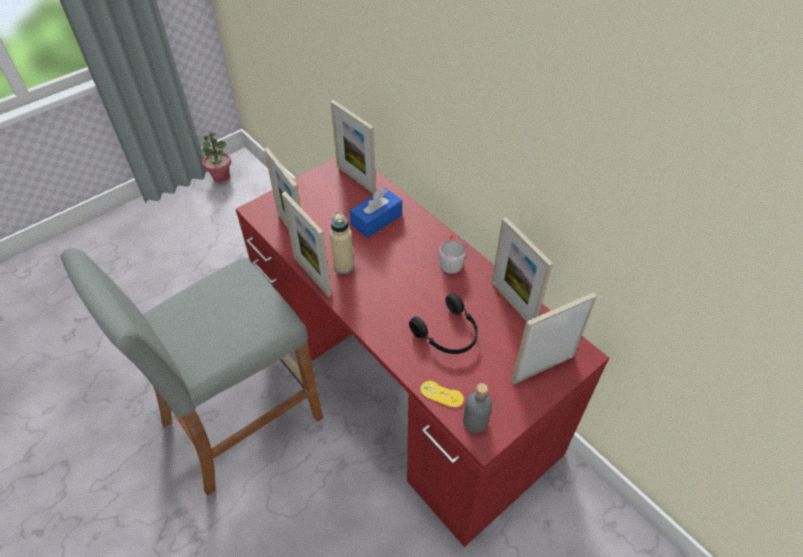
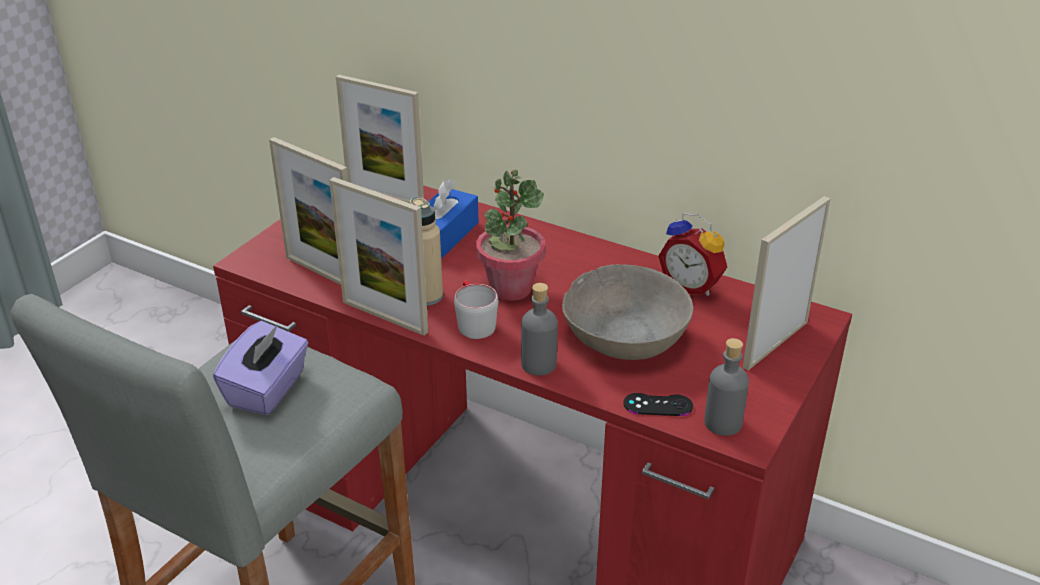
camera: 20 degrees left, 15 degrees down
potted plant [202,132,231,182] -> potted plant moved to [476,170,546,301]
black headphones [409,294,478,354] -> grey bowl [562,264,693,360]
yellow game controller [420,381,464,408] -> black game controller [623,393,693,416]
grey mug [439,235,466,274] -> grey mug moved to [454,281,498,339]
picture frame [491,217,553,321] -> alarm clock [658,213,727,296]
none -> purple tissue box [213,321,308,415]
none -> grey bottle [521,283,558,376]

